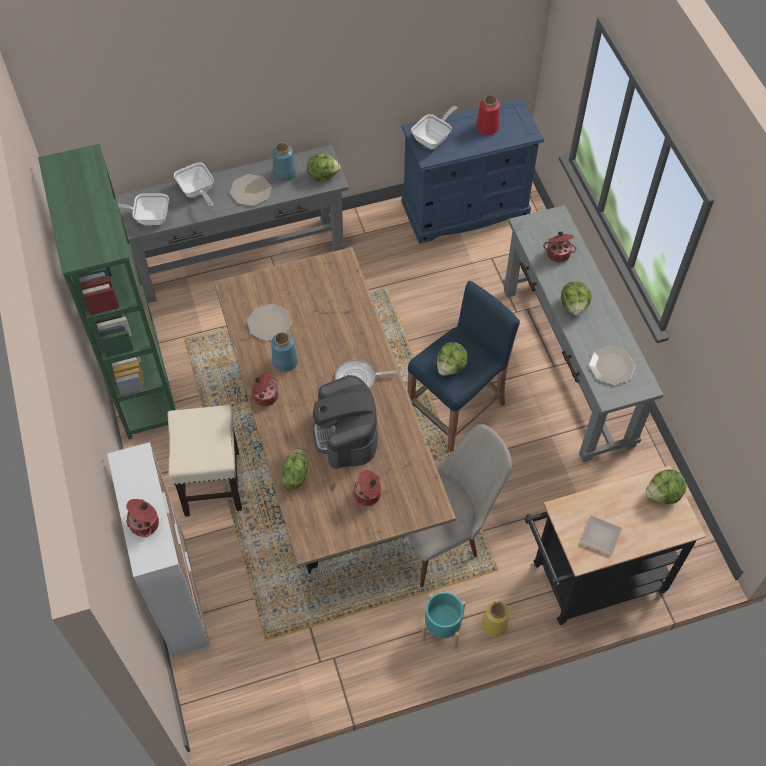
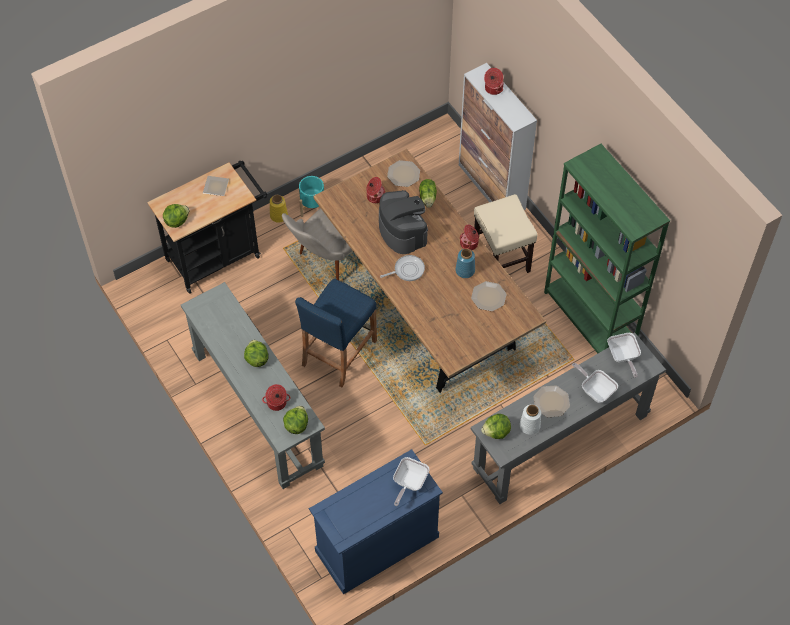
camera: 165 degrees right, 0 degrees up
frying pan [118,194,169,225] -> frying pan turned 90 degrees clockwise [607,333,641,378]
blue vase [272,142,296,182] -> white vase [520,404,541,435]
lettuce [437,342,467,376] -> lettuce moved to [283,406,308,434]
red vase [476,95,500,135] -> none
plate [588,346,635,386] -> plate moved to [387,160,420,187]

